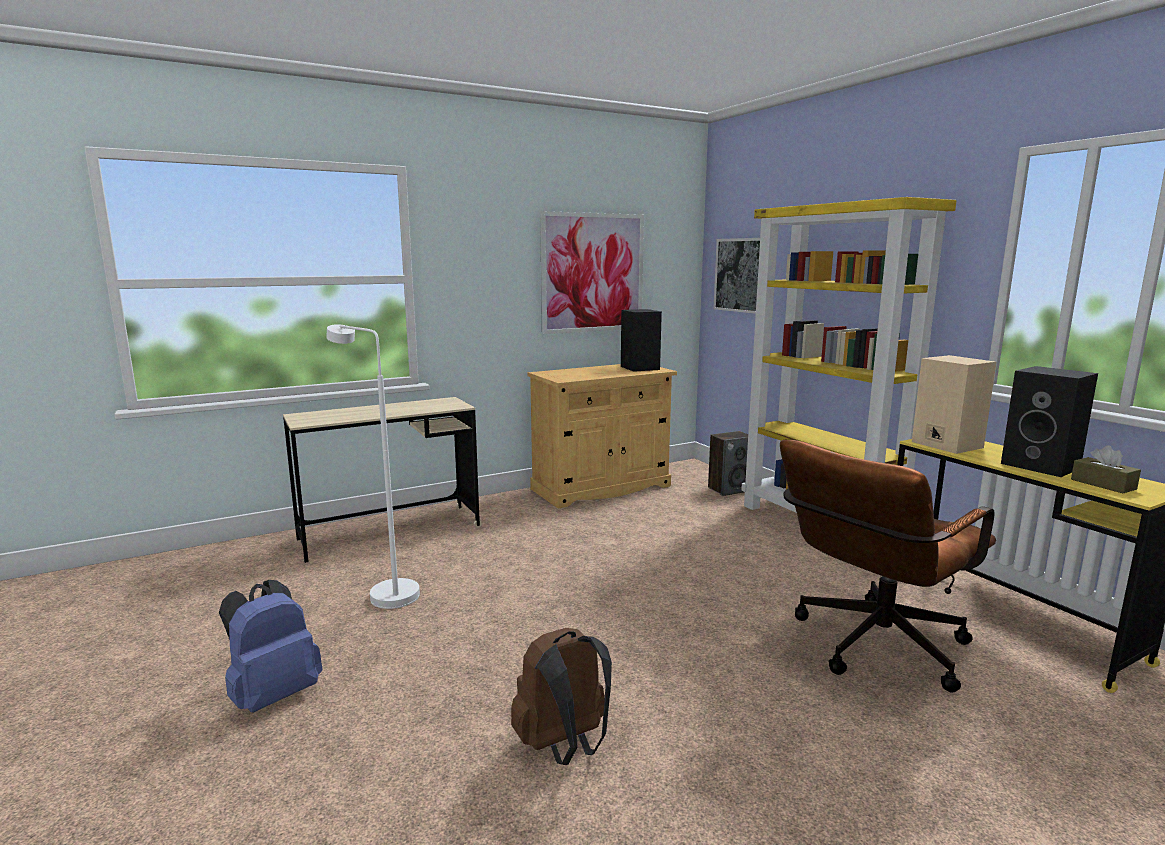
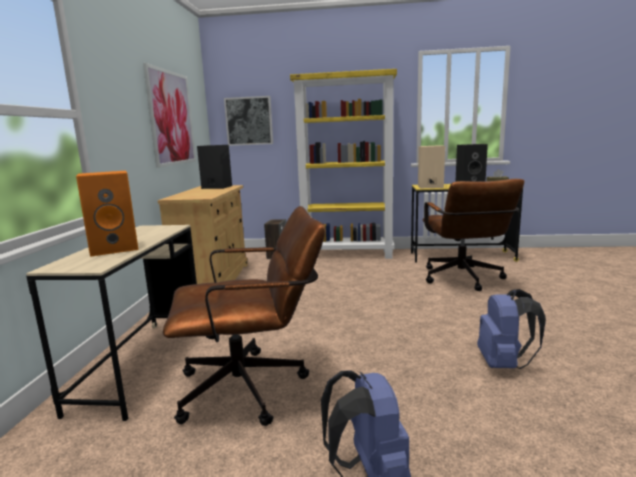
camera: 55 degrees left, 0 degrees up
white floor lamp [326,324,420,609] -> brown office chair [163,206,326,426]
brown backpack [511,628,612,765] -> blue backpack [477,289,546,369]
none -> orange speaker [76,171,138,257]

